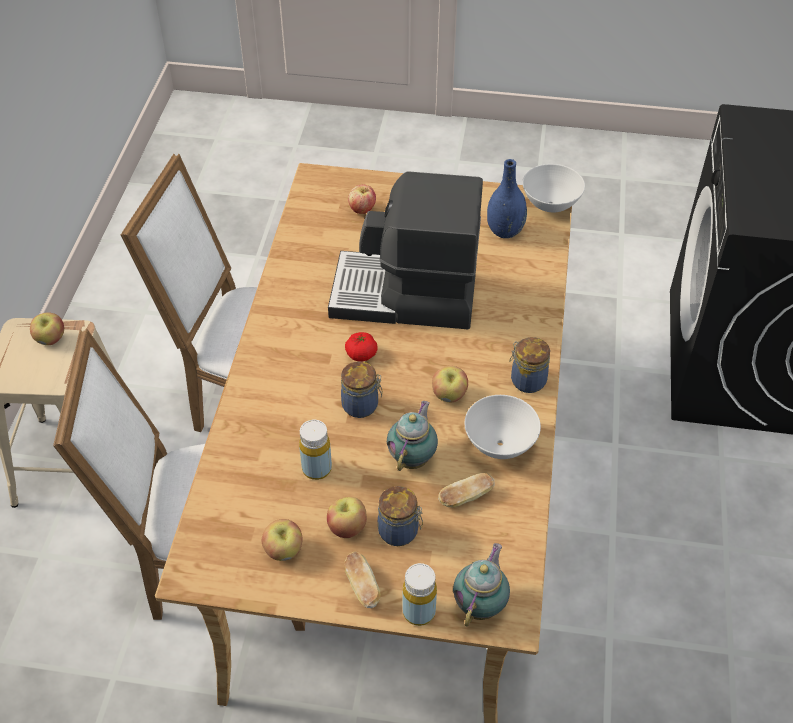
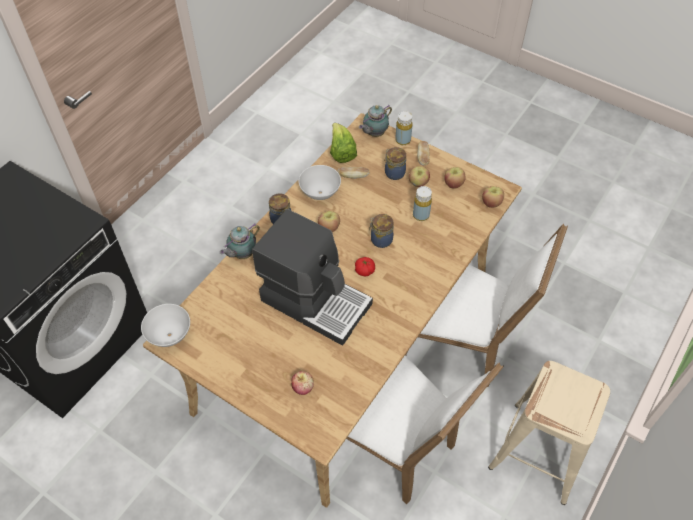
camera: 155 degrees left, 5 degrees up
apple [30,312,64,345] -> apple moved to [482,186,504,208]
teapot [387,401,438,471] -> teapot moved to [220,223,260,259]
blue vase [487,159,527,238] -> none
none -> lettuce [330,123,357,163]

